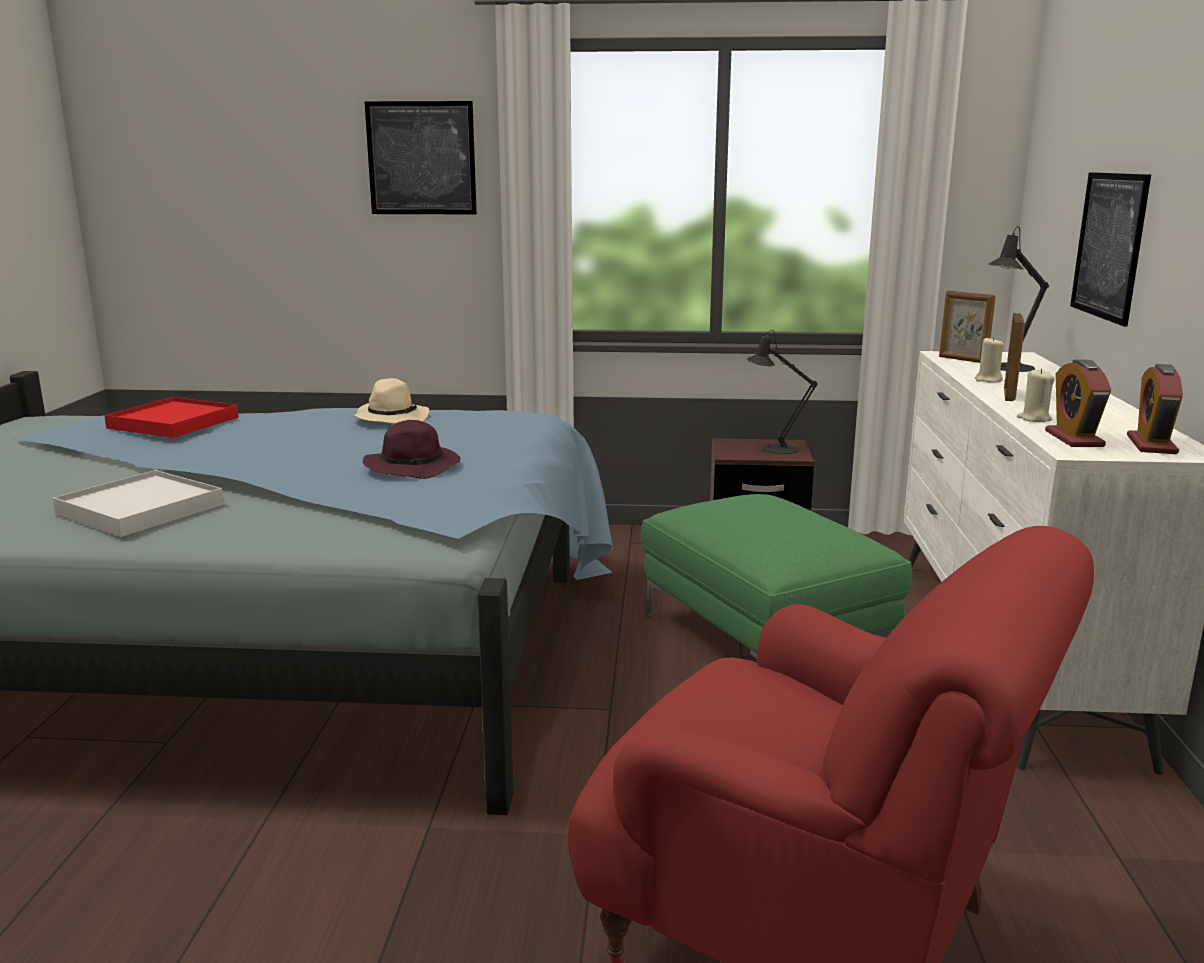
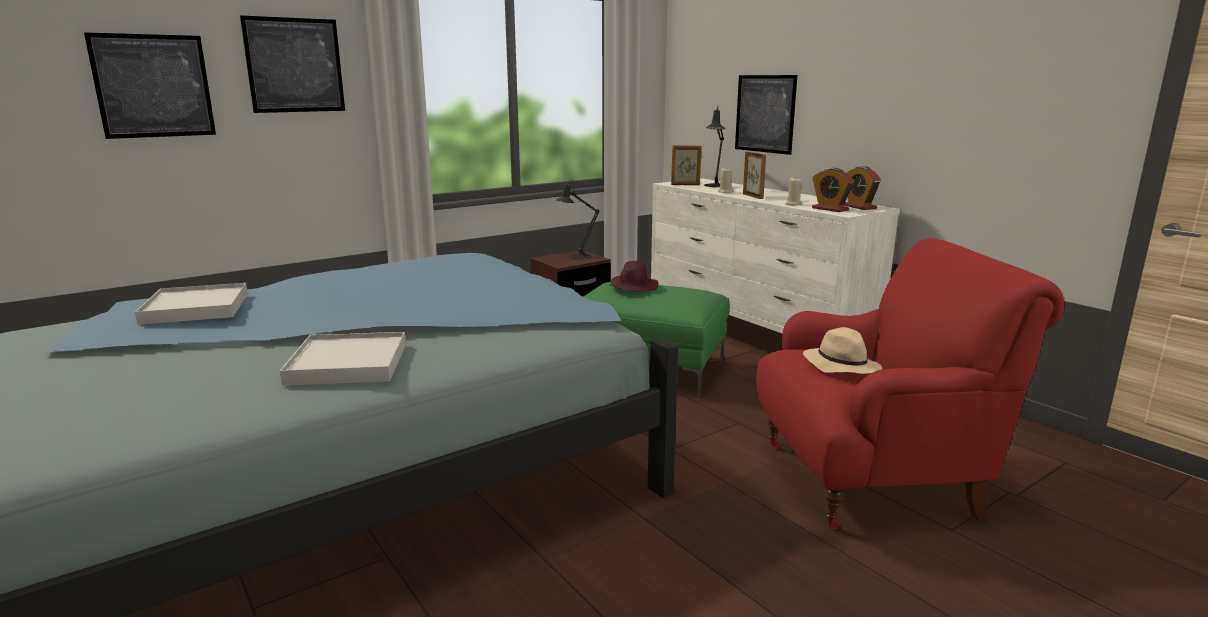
camera: 40 degrees left, 0 degrees up
red tray [104,397,239,438] -> white tray [135,283,248,325]
beige hat [353,378,429,423] -> beige hat moved to [803,327,882,374]
purple hat [363,420,461,479] -> purple hat moved to [610,261,658,291]
none -> picture [84,32,216,139]

